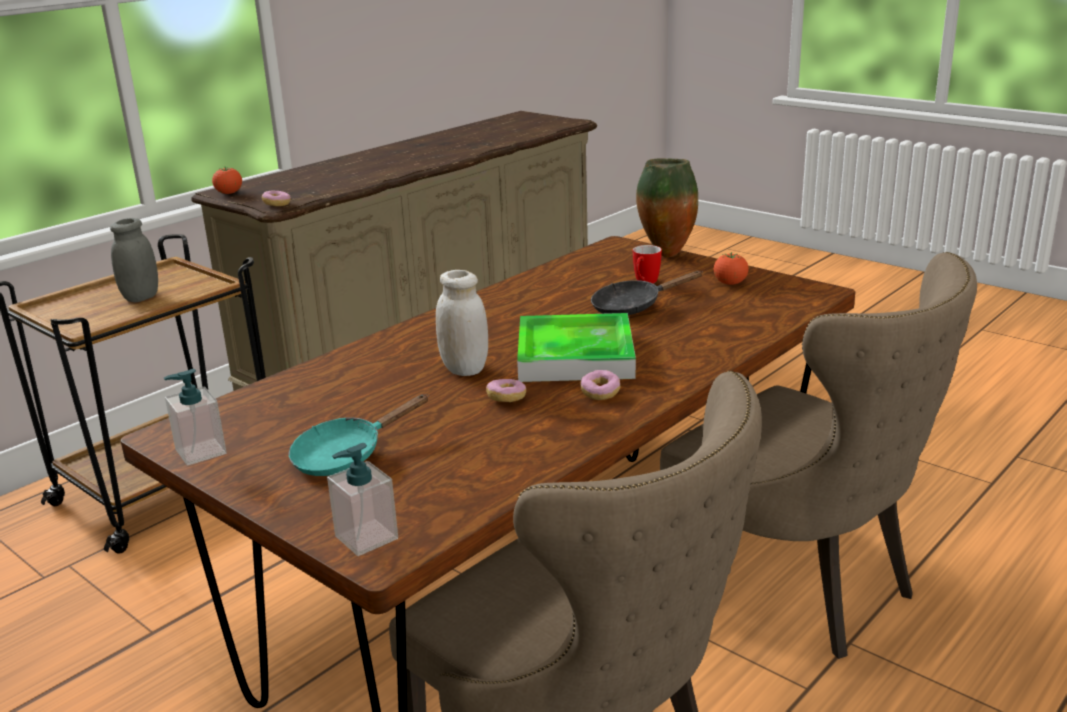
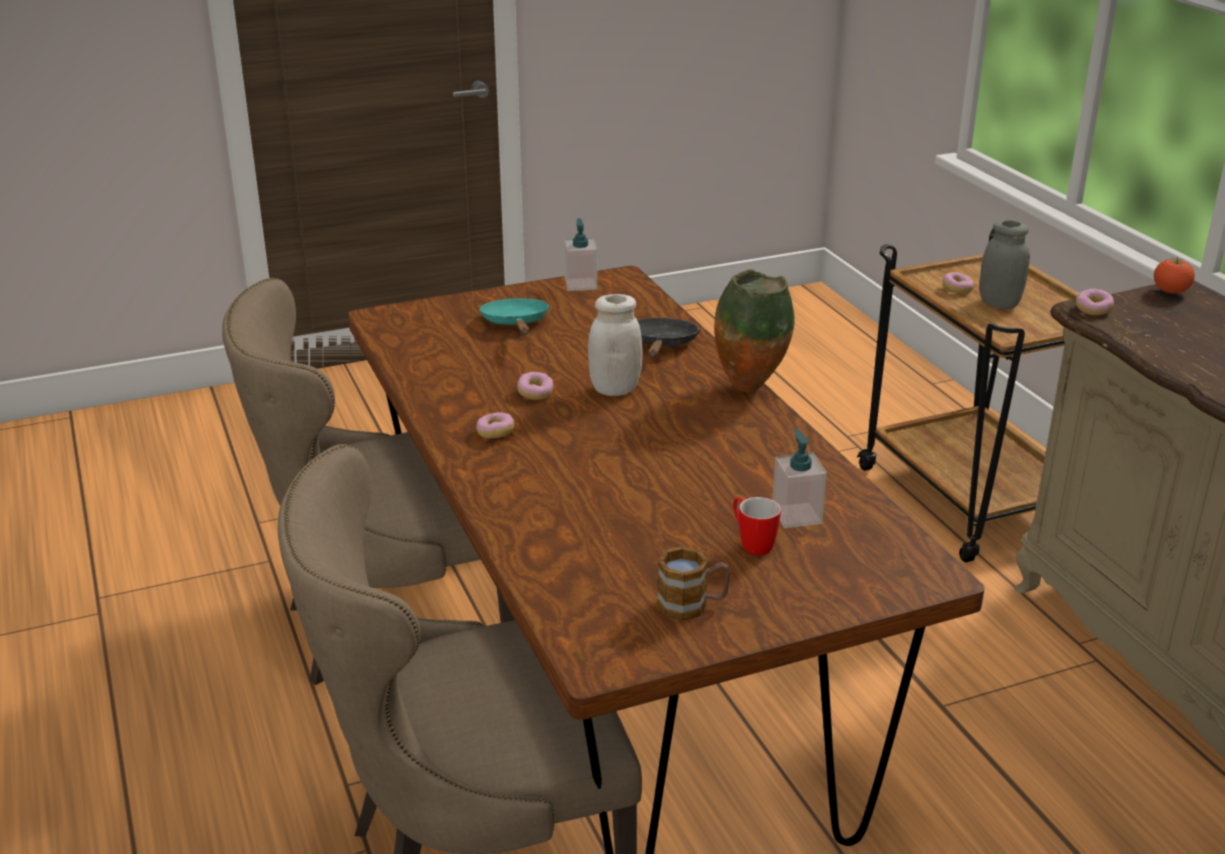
camera: 115 degrees right, 5 degrees up
soap dispenser [327,443,398,556] -> soap dispenser moved to [772,429,827,528]
tray [517,313,636,382] -> none
black frying pan [591,271,703,315] -> black frying pan moved to [637,318,700,357]
vase [636,158,698,257] -> vase moved to [714,269,795,392]
tomato [714,252,749,285] -> mug [657,546,730,621]
none -> donut [942,272,974,294]

